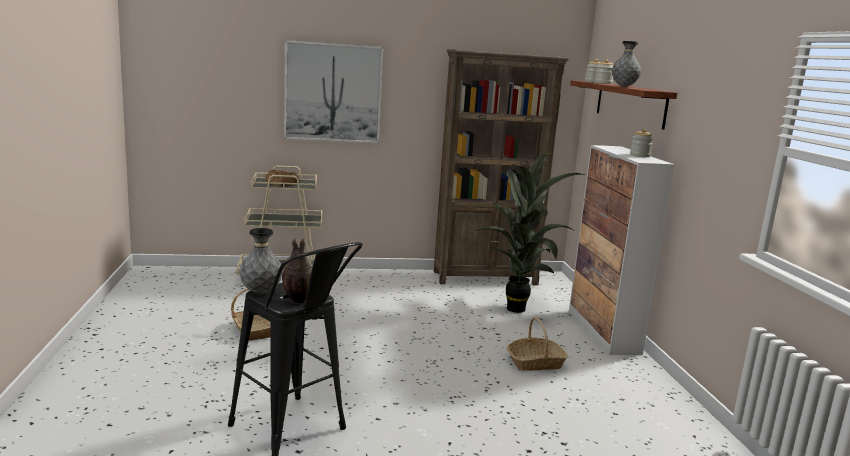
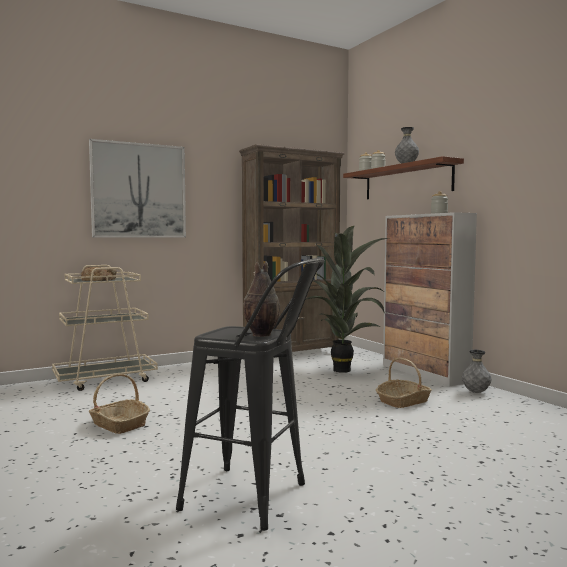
camera: 20 degrees left, 10 degrees down
grey vase [239,228,283,294] -> grey vase moved to [462,350,491,393]

